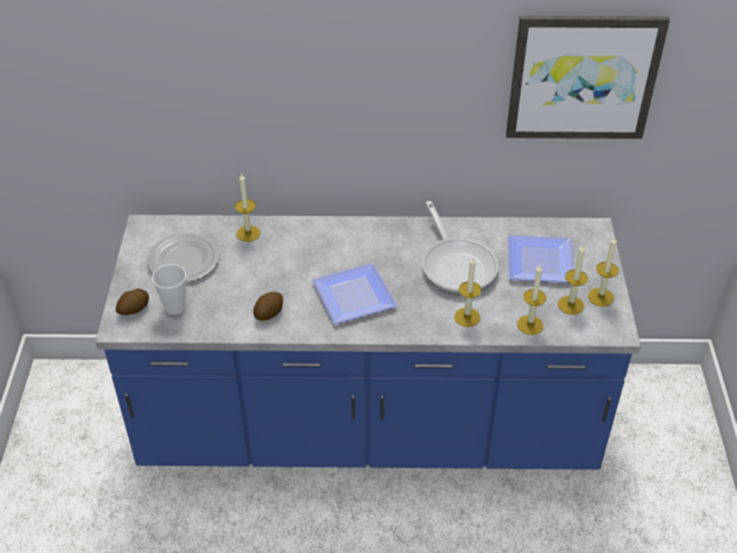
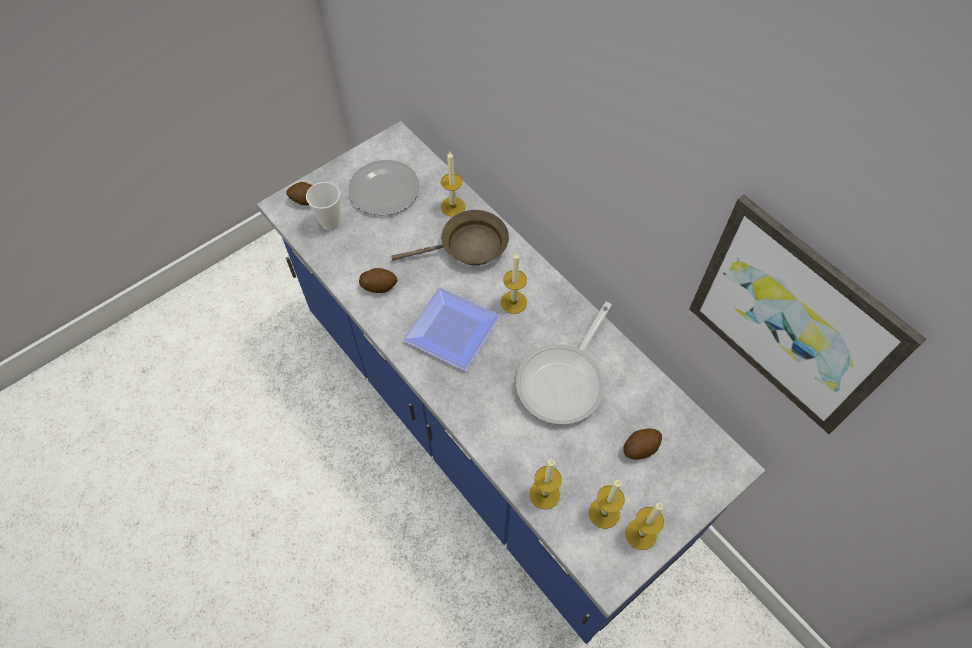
camera: 50 degrees right, 15 degrees up
candle [454,256,481,327] -> candle moved to [500,252,527,314]
plate [508,235,574,283] -> potato [623,428,662,460]
none -> brown frying pan [391,210,509,265]

